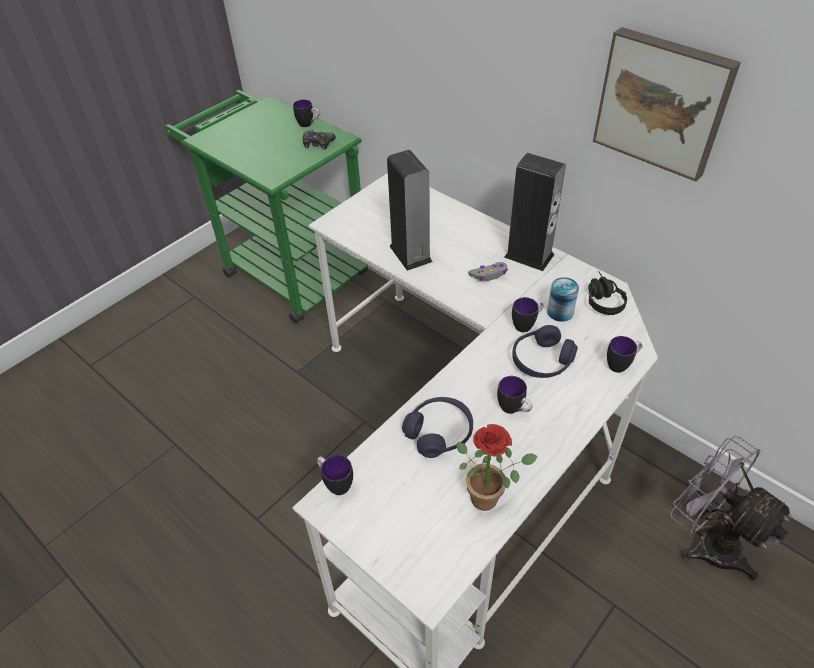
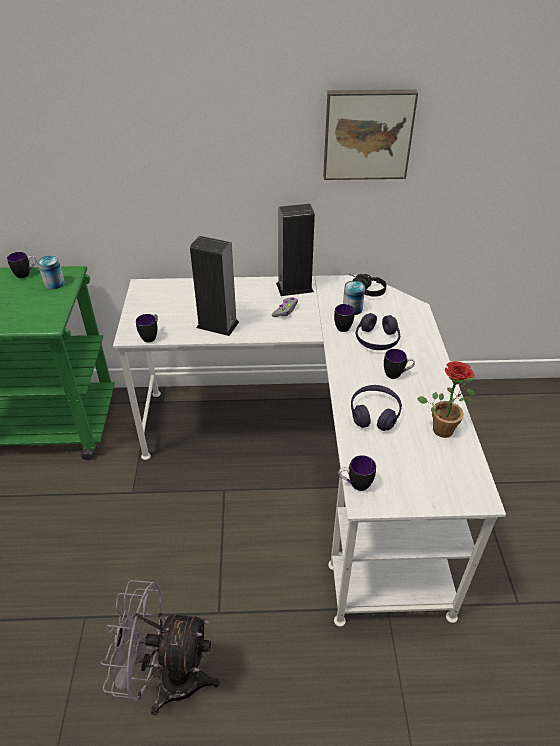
camera: 45 degrees left, 5 degrees down
black game controller [303,130,336,150] -> can [37,255,65,290]
mug [607,336,642,373] -> mug moved to [136,314,158,343]
grey fan [670,436,793,581] -> grey fan moved to [101,580,220,715]

